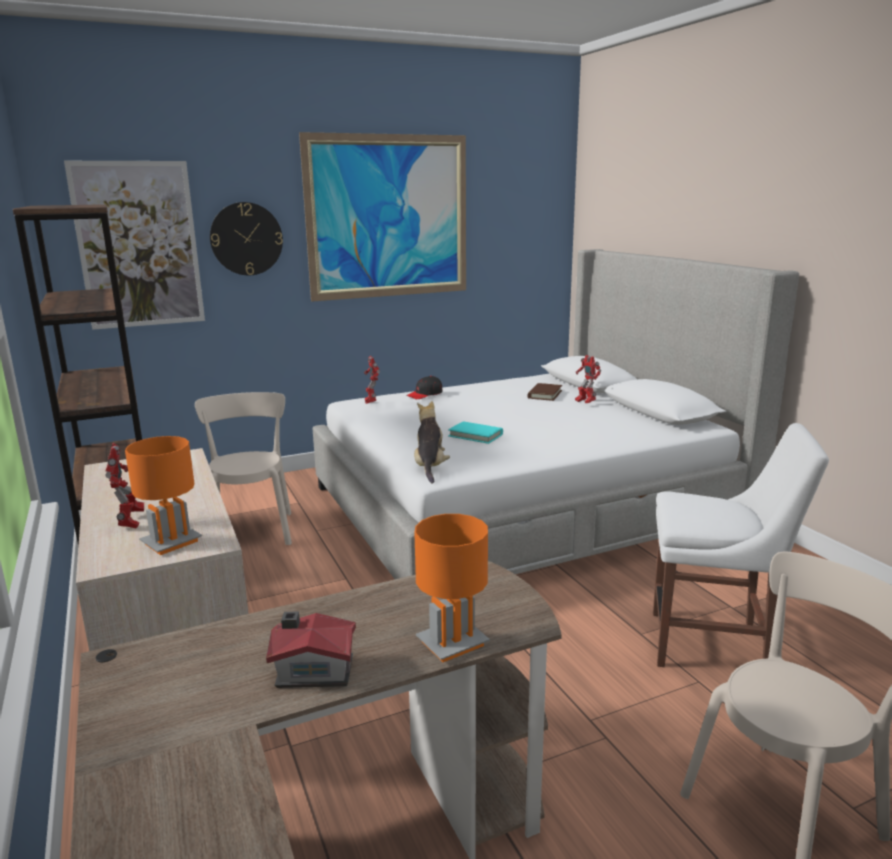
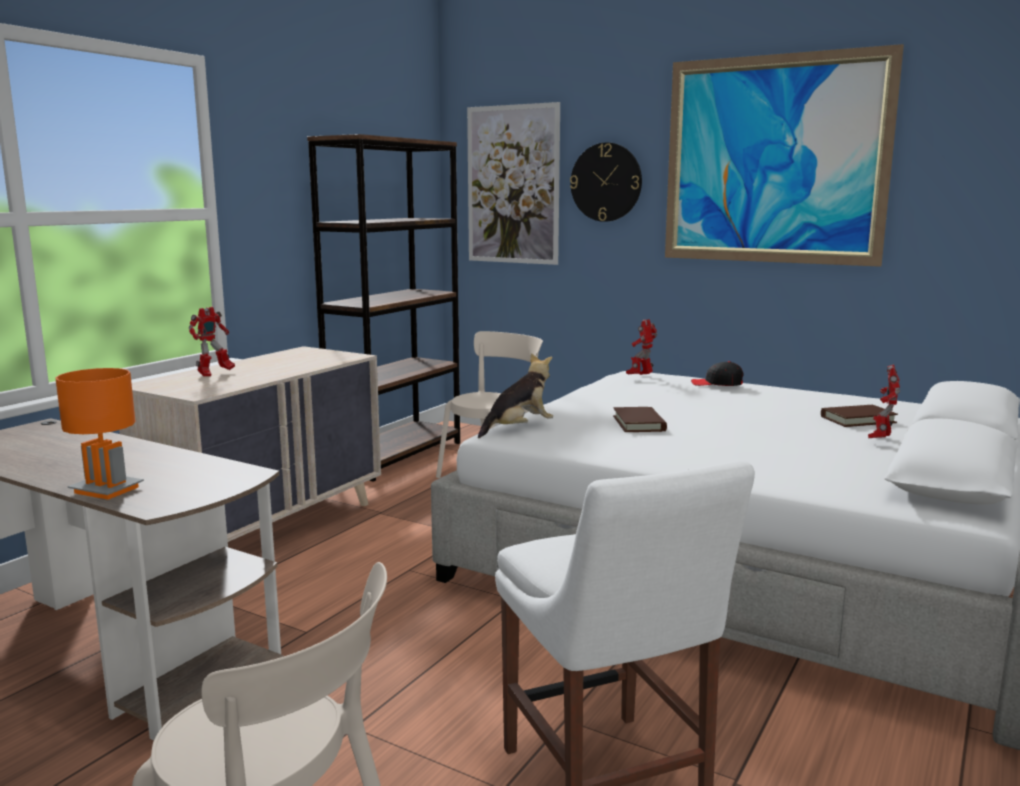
camera: 55 degrees right, 5 degrees down
orange table lamp [125,436,202,555] -> none
toy house [266,611,356,688] -> none
turquoise book [448,421,503,444] -> brown book [613,407,667,432]

